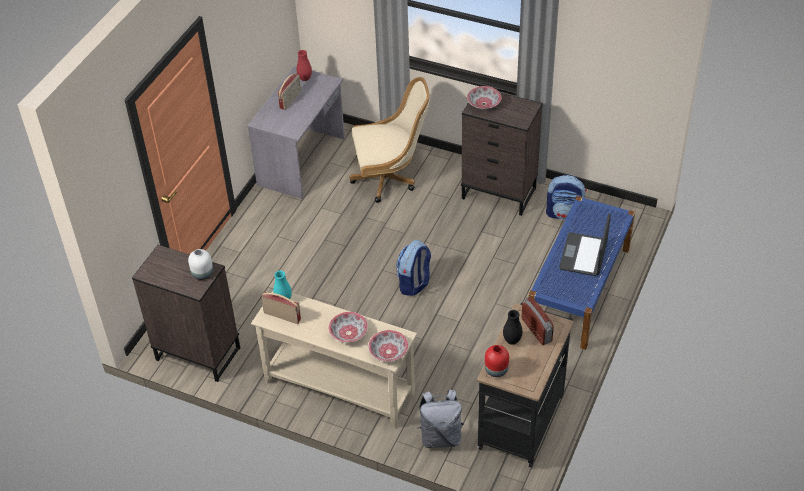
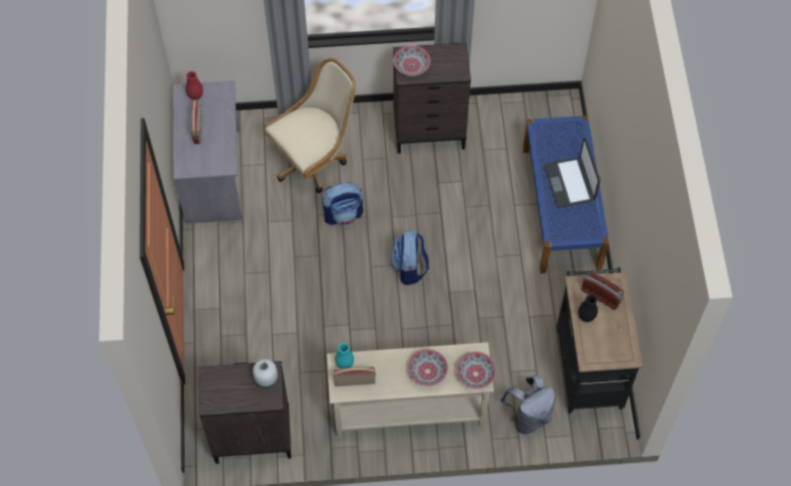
camera: 30 degrees left, 15 degrees up
red vase [485,345,509,377] -> none
backpack [546,175,587,220] -> backpack moved to [322,182,363,225]

